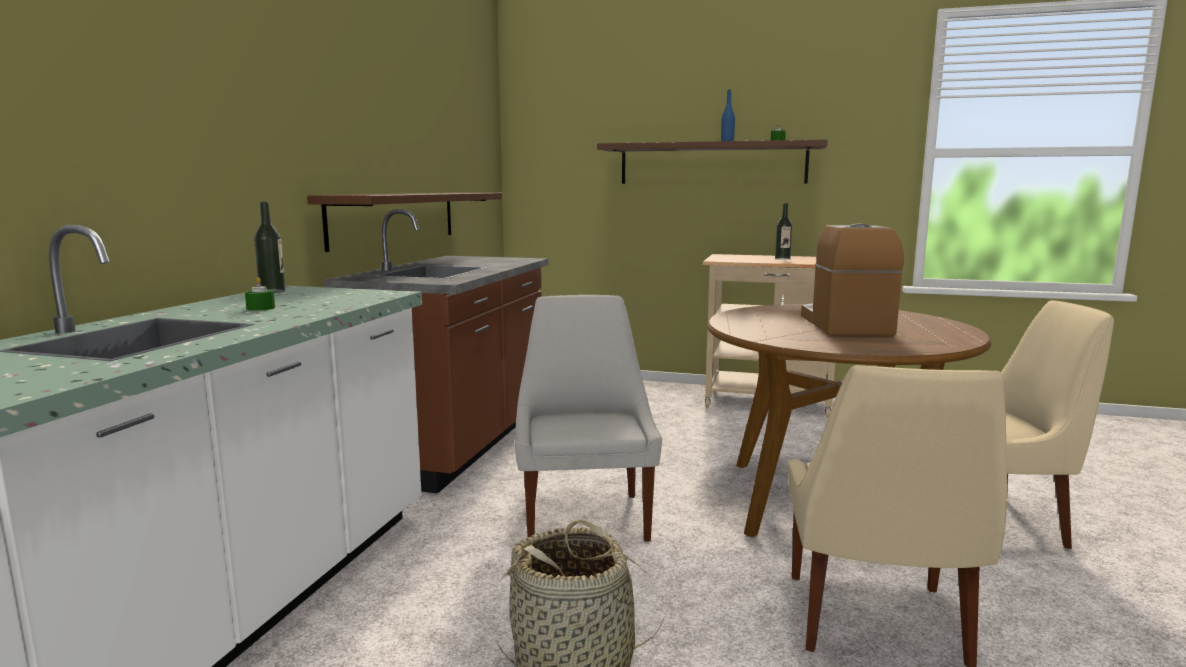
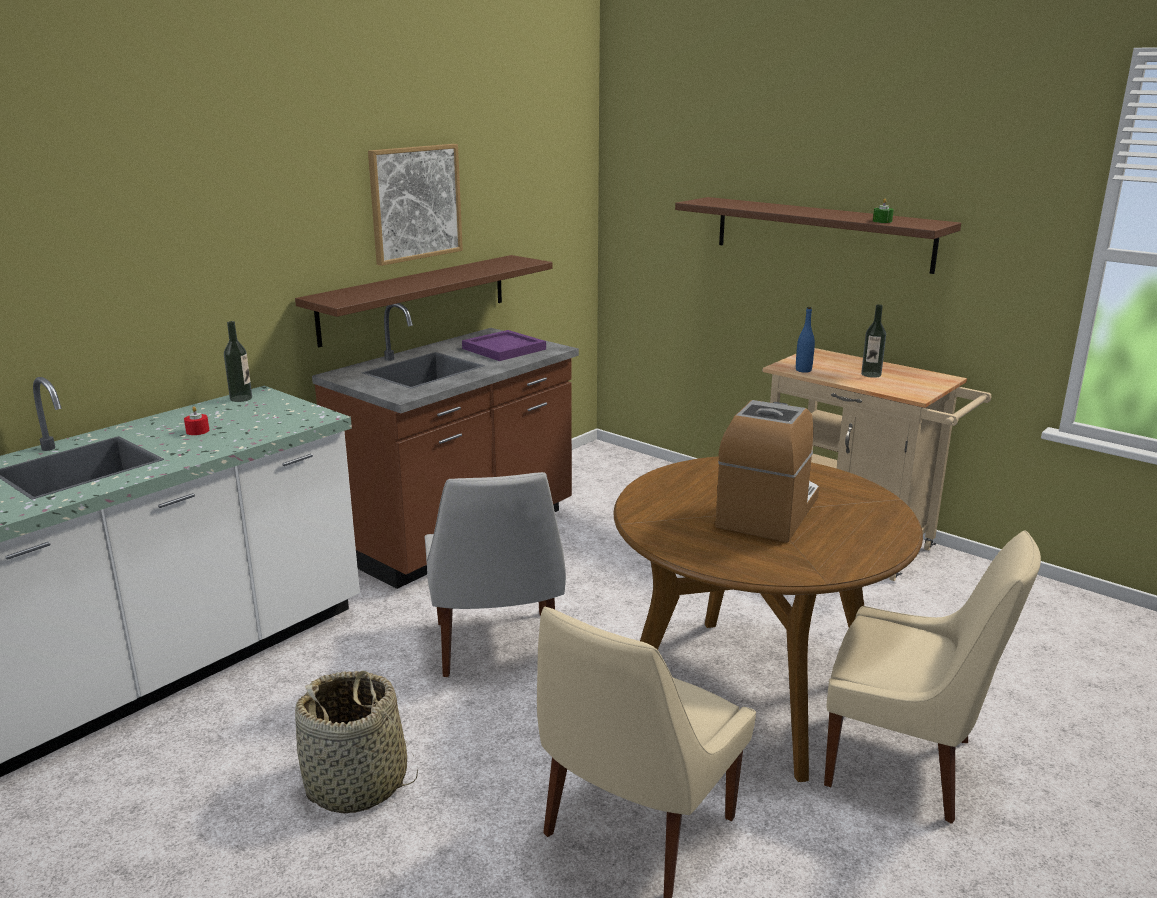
camera: 25 degrees right, 10 degrees up
green candle [245,277,275,311] -> red candle [184,406,209,435]
white chair [515,295,662,542] -> white chair turned 150 degrees clockwise [425,472,566,677]
blue bottle [721,90,735,141] -> blue bottle moved to [796,307,815,373]
none -> picture [368,144,463,266]
none -> purple tray [462,330,546,361]

